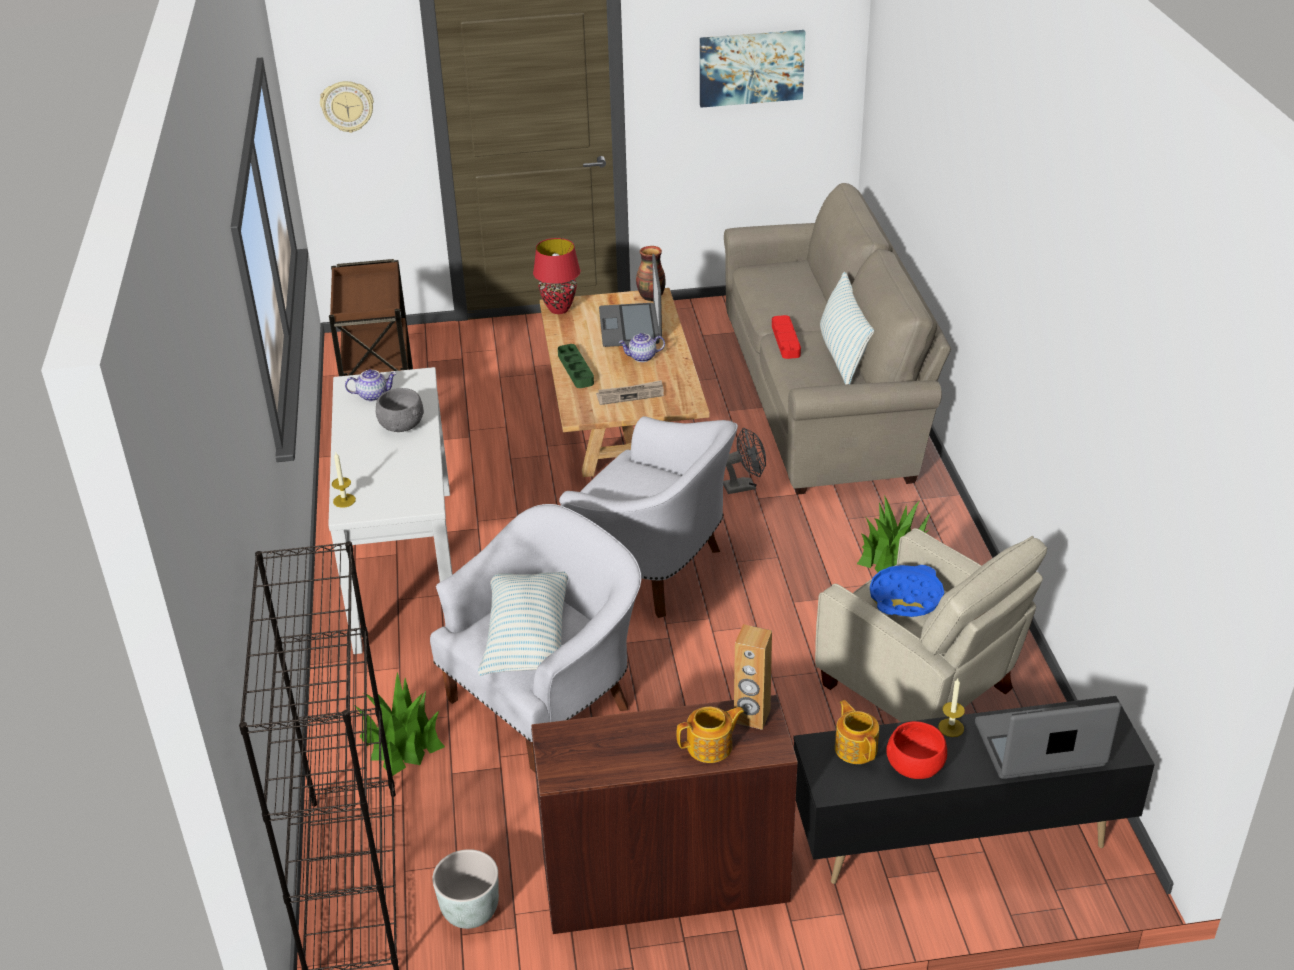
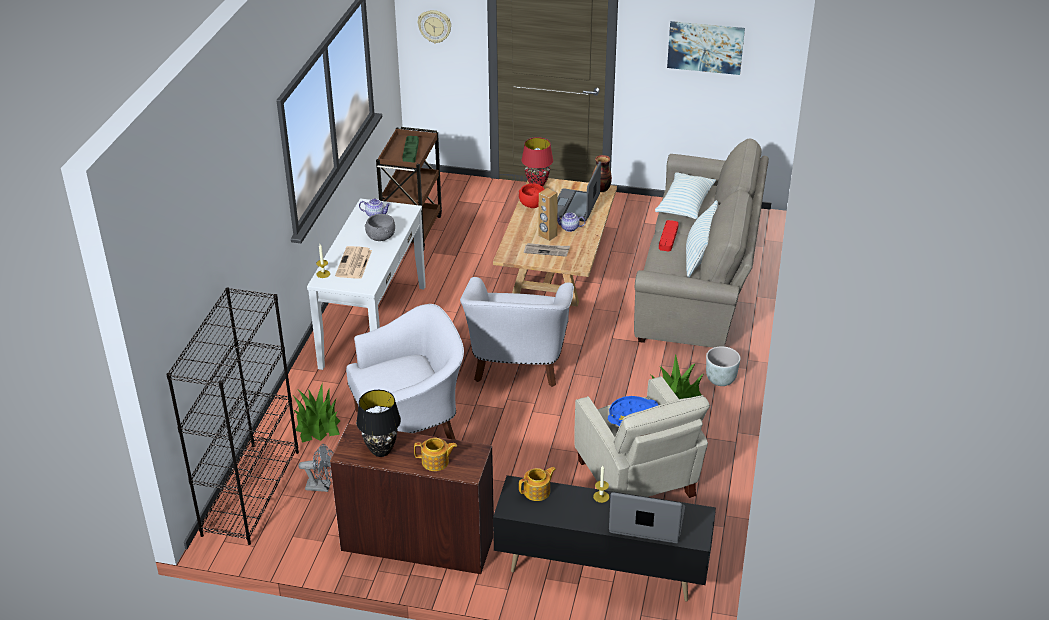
camera: 20 degrees right, 0 degrees up
grey planter [432,849,499,929] -> grey planter moved to [706,346,741,386]
pillow [478,571,568,676] -> pillow moved to [655,172,716,219]
green tray [558,344,594,388] -> green tray moved to [403,136,419,163]
white armchair [559,416,738,618] -> white armchair turned 45 degrees clockwise [460,277,574,387]
grey fan [723,428,766,494] -> grey fan moved to [298,444,333,492]
brown speaker [734,624,772,730] -> brown speaker moved to [538,188,558,241]
teapot [835,700,879,764] -> teapot turned 60 degrees clockwise [519,467,556,501]
red bowl [886,721,947,779] -> red bowl moved to [519,183,544,208]
none -> newspaper [335,246,372,279]
none -> black table lamp [356,390,401,457]

